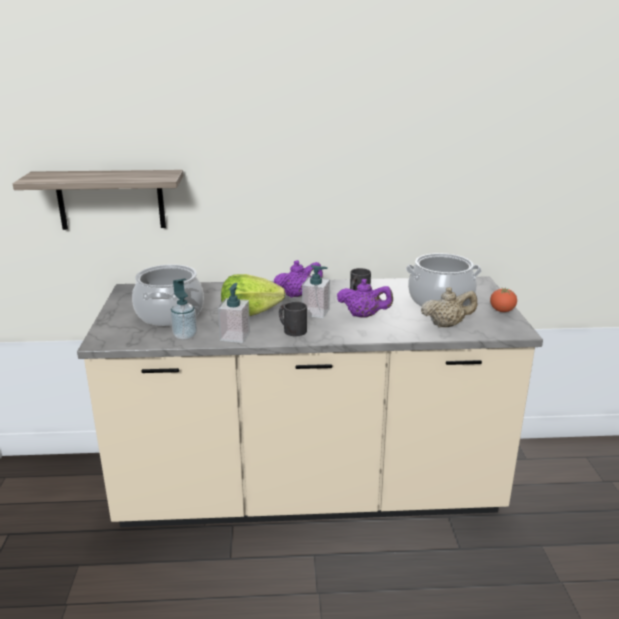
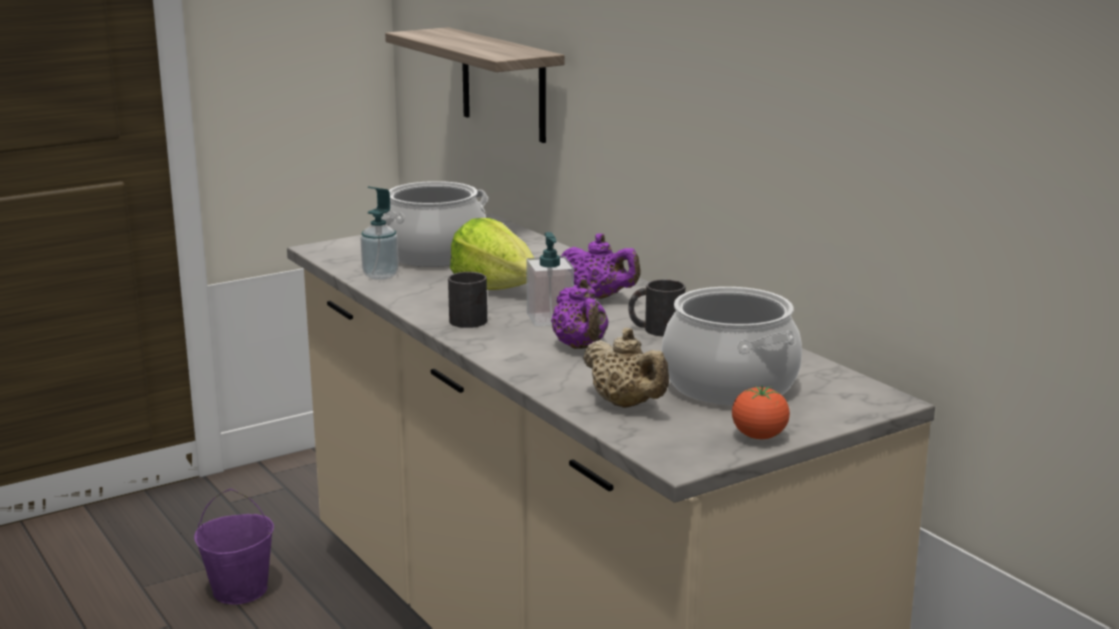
camera: 60 degrees right, 5 degrees down
soap dispenser [218,283,250,343] -> none
none -> purple bucket [194,489,274,605]

